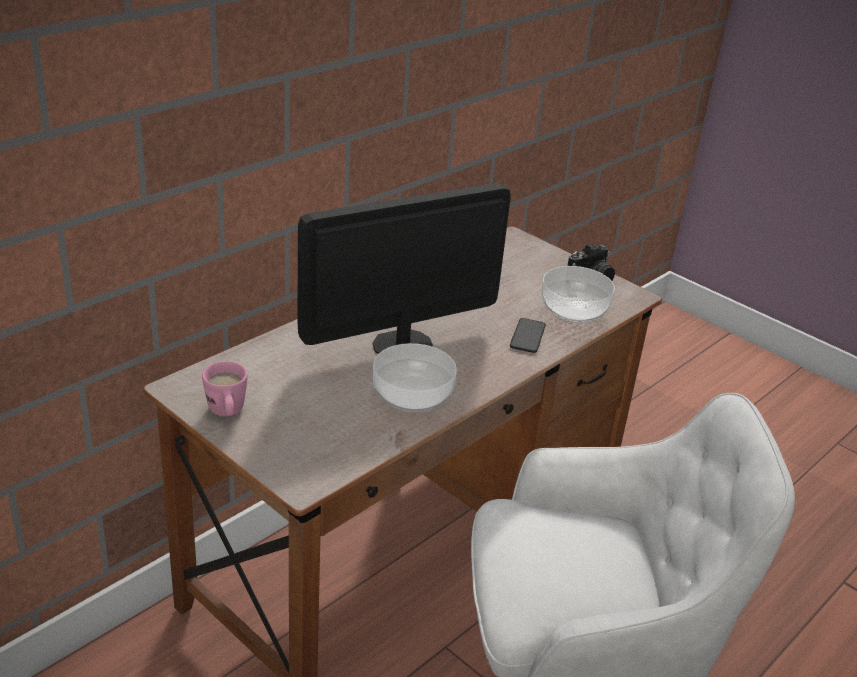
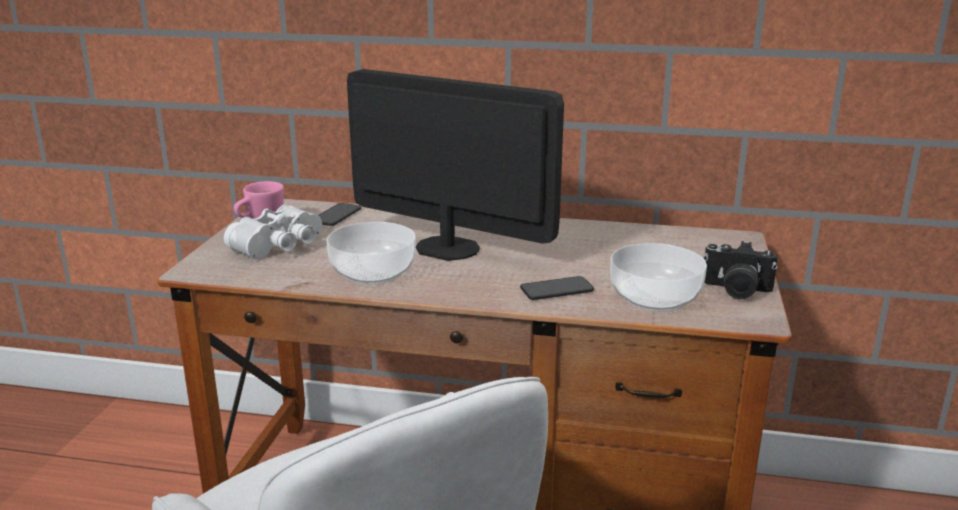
camera: 60 degrees right, 10 degrees down
none -> white binoculars [224,205,322,260]
none -> phone [318,203,361,226]

